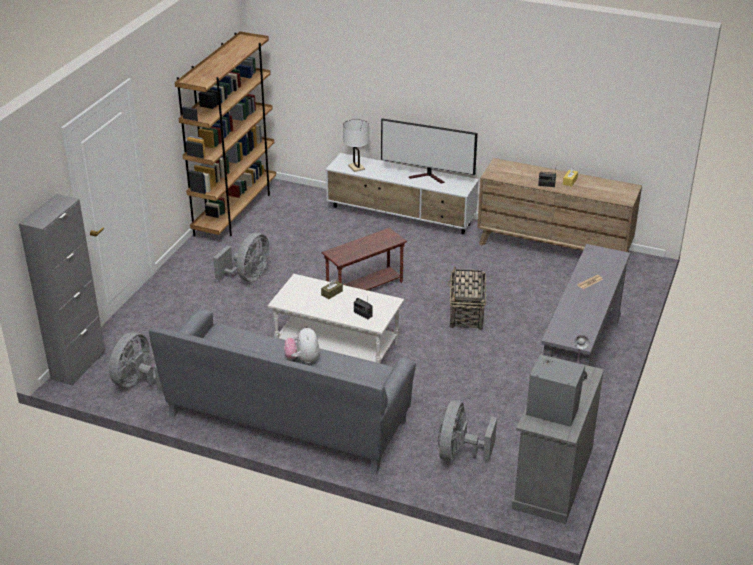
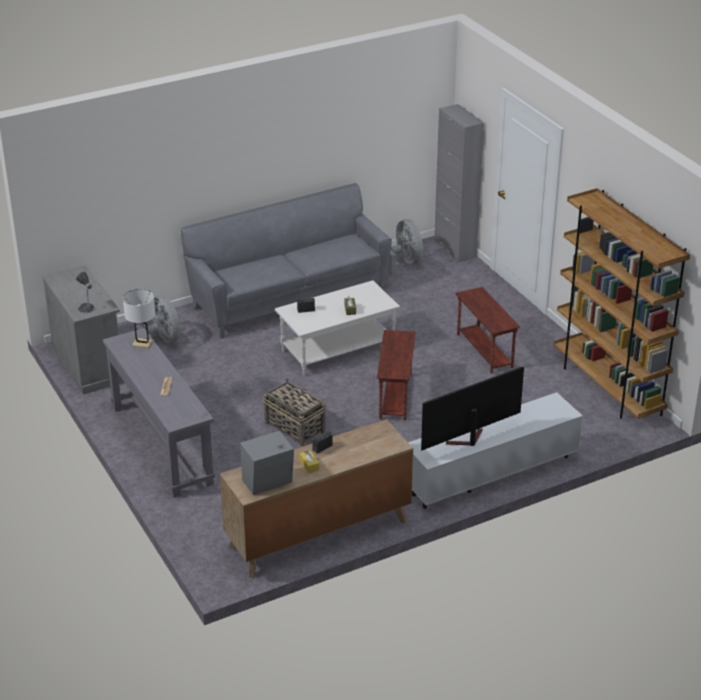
camera: 130 degrees right, 0 degrees up
grey fan [213,232,270,282] -> brown side table [455,287,520,373]
plush toy [284,326,320,364] -> none
white table lamp [343,119,369,172] -> white table lamp moved to [123,289,155,349]
grey speaker [526,354,585,427] -> grey speaker moved to [240,431,294,495]

